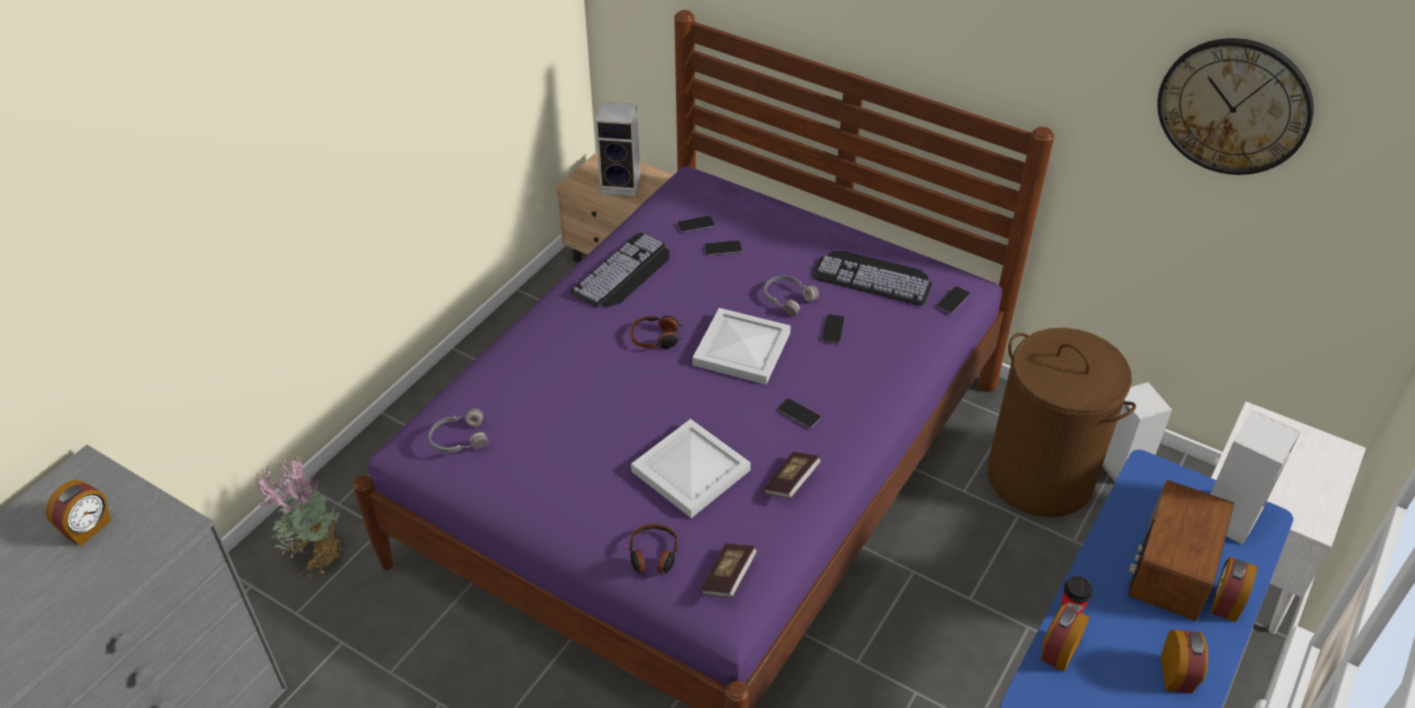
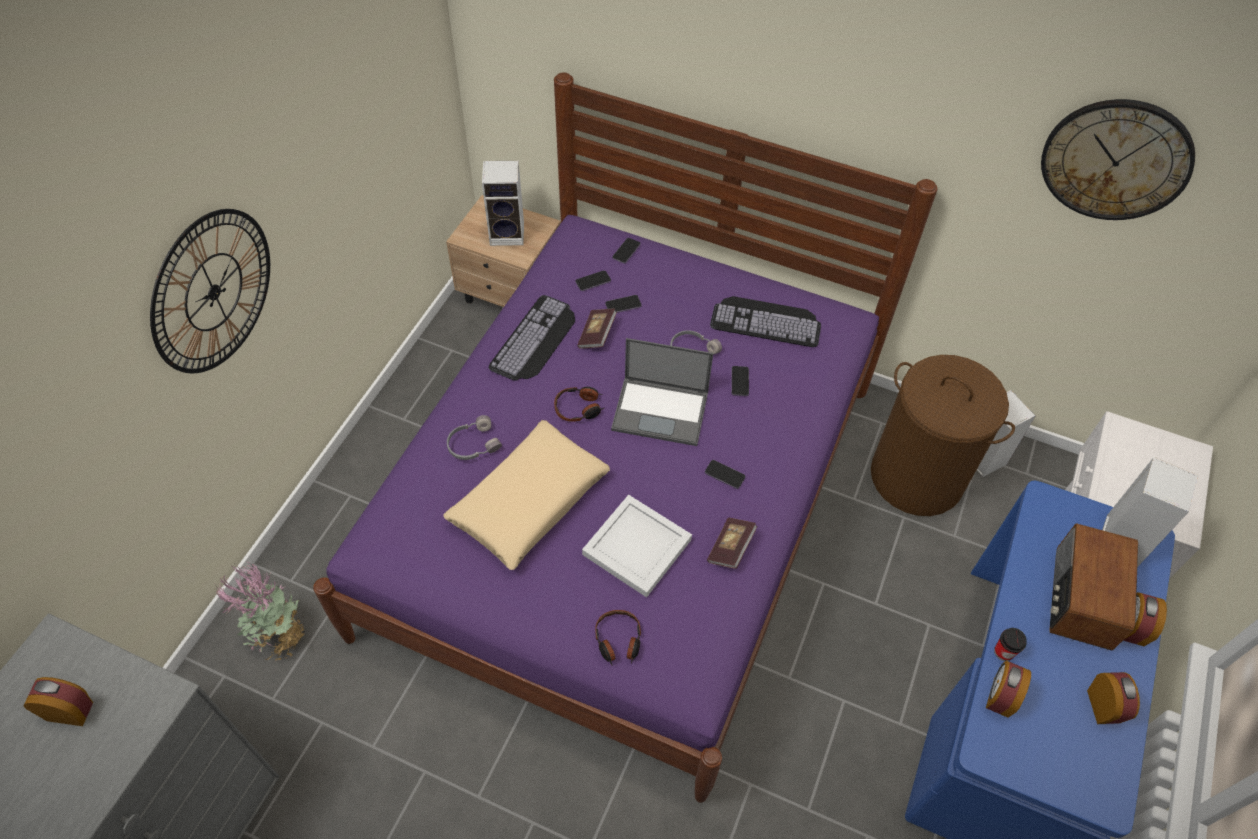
camera: 10 degrees left, 10 degrees up
alarm clock [45,480,111,546] -> alarm clock turned 105 degrees counterclockwise [23,677,93,726]
grey headphones [429,408,488,453] -> grey headphones moved to [447,415,502,460]
white tray [692,308,791,385] -> laptop [611,338,713,446]
book [700,543,758,598] -> book moved to [577,309,617,349]
phone [937,286,970,314] -> phone moved to [612,238,640,264]
none -> wall clock [150,209,270,373]
none -> beige pillow [443,420,610,570]

